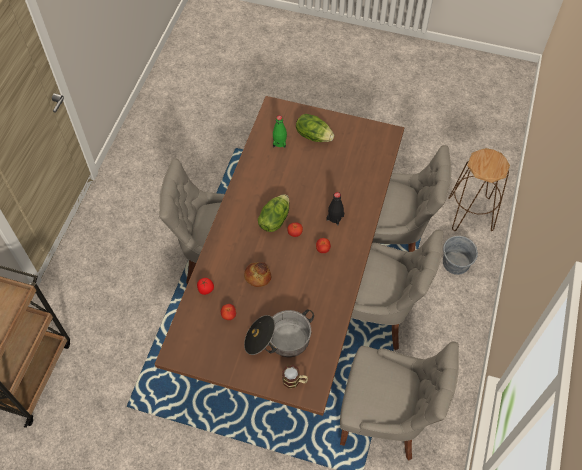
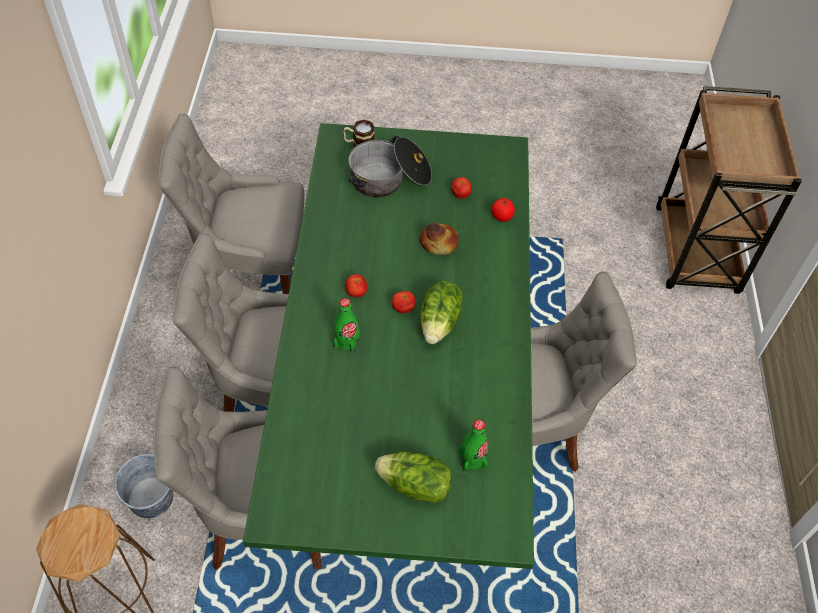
camera: 165 degrees right, 5 degrees down
brown dining table [155,96,404,416] -> green dining table [243,123,534,569]
black bottle [326,192,344,226] -> green bottle [333,298,360,353]

